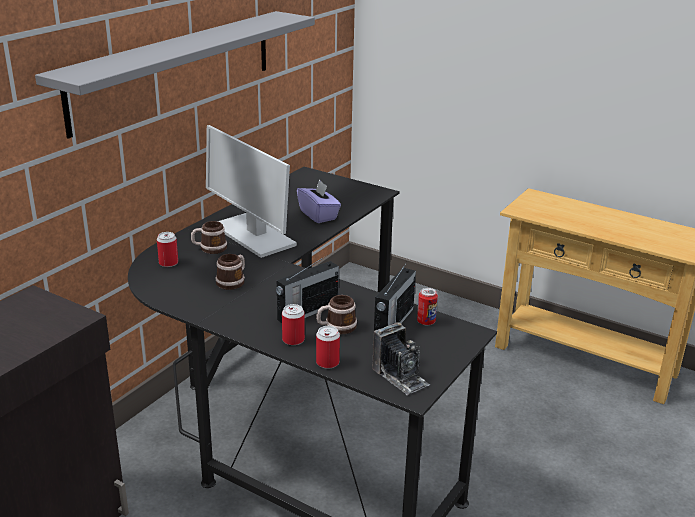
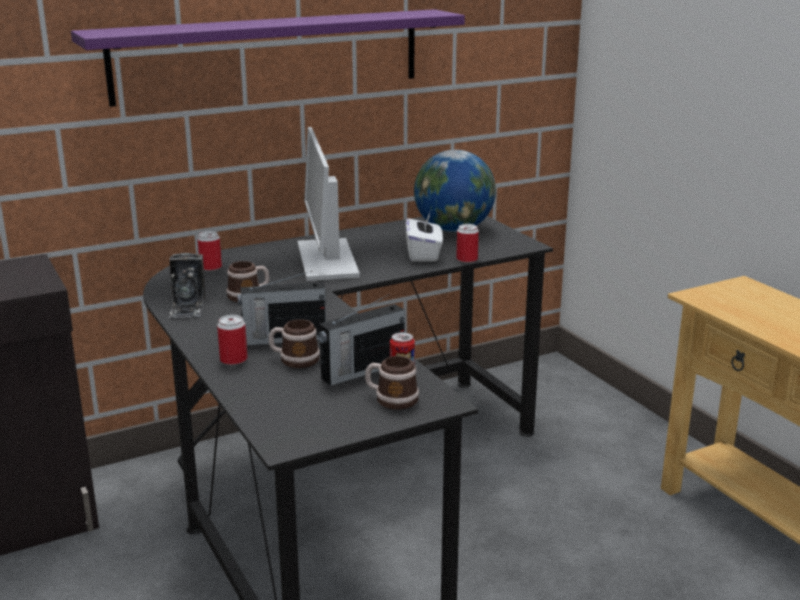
camera: 30 degrees right, 5 degrees down
grey shelf [35,11,315,139] -> purple shelf [71,9,465,107]
mug [191,221,227,254] -> mug moved to [365,356,419,410]
purple tissue box [297,180,341,223] -> white tissue box [406,212,443,262]
can [316,326,340,369] -> can moved to [456,224,479,263]
camera [373,322,430,395] -> camera moved to [169,253,205,318]
none -> globe [414,150,496,232]

